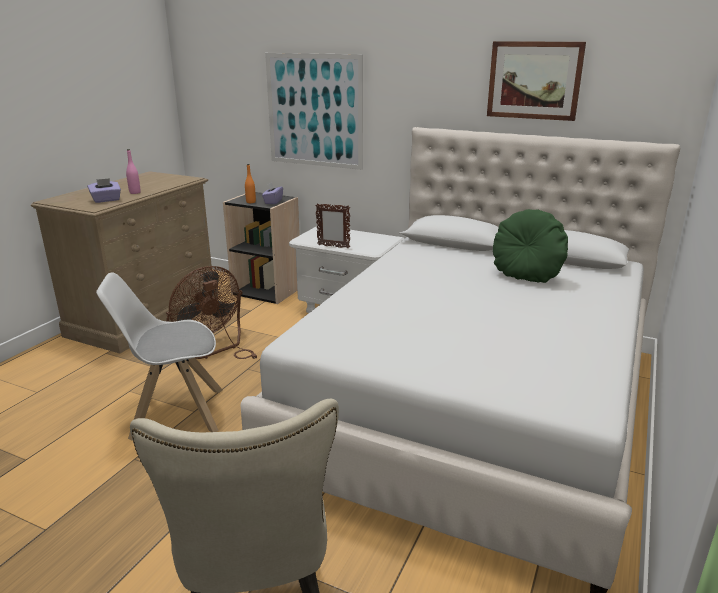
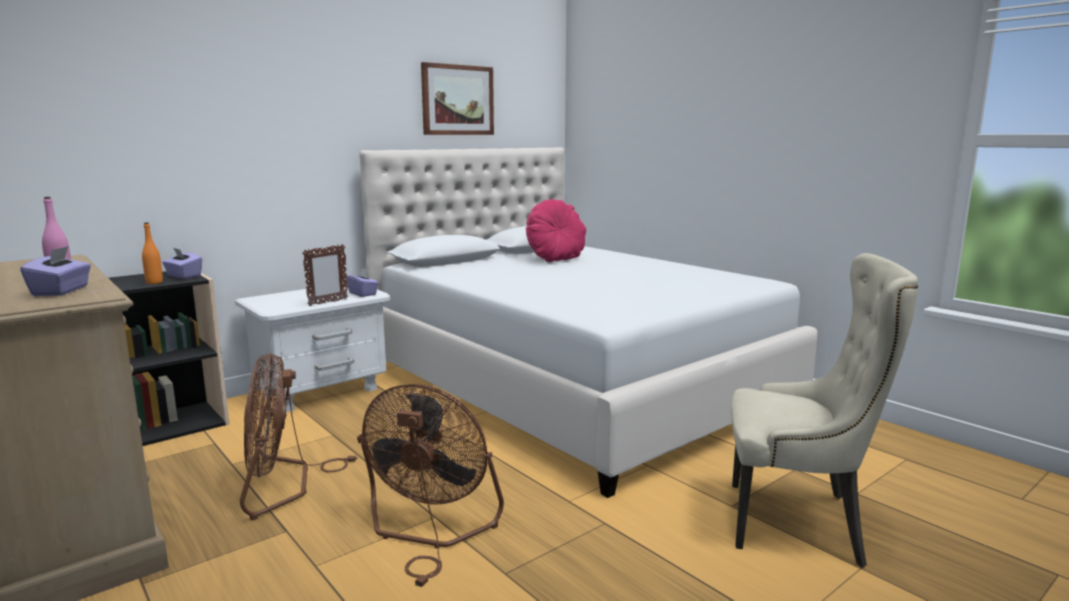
camera: 65 degrees left, 10 degrees down
chair [96,272,223,441] -> brown fan [357,384,504,587]
picture [265,53,363,170] -> none
green pillow [493,209,568,283] -> pink pillow [526,199,586,262]
none -> purple tissue box [346,268,379,297]

